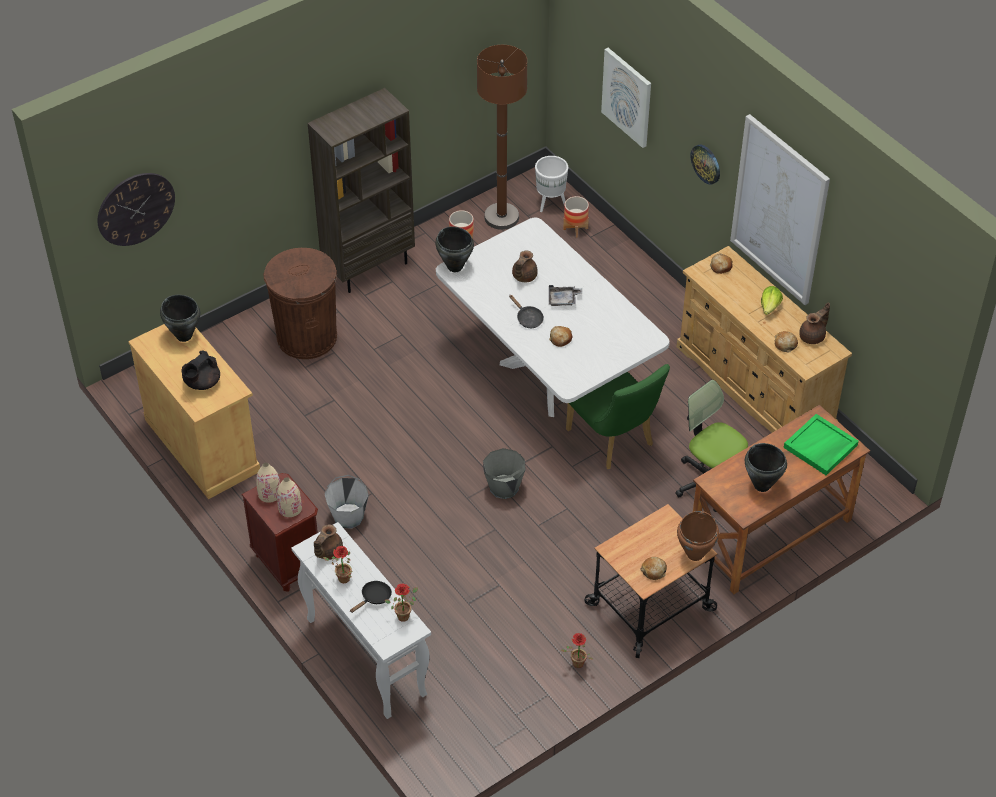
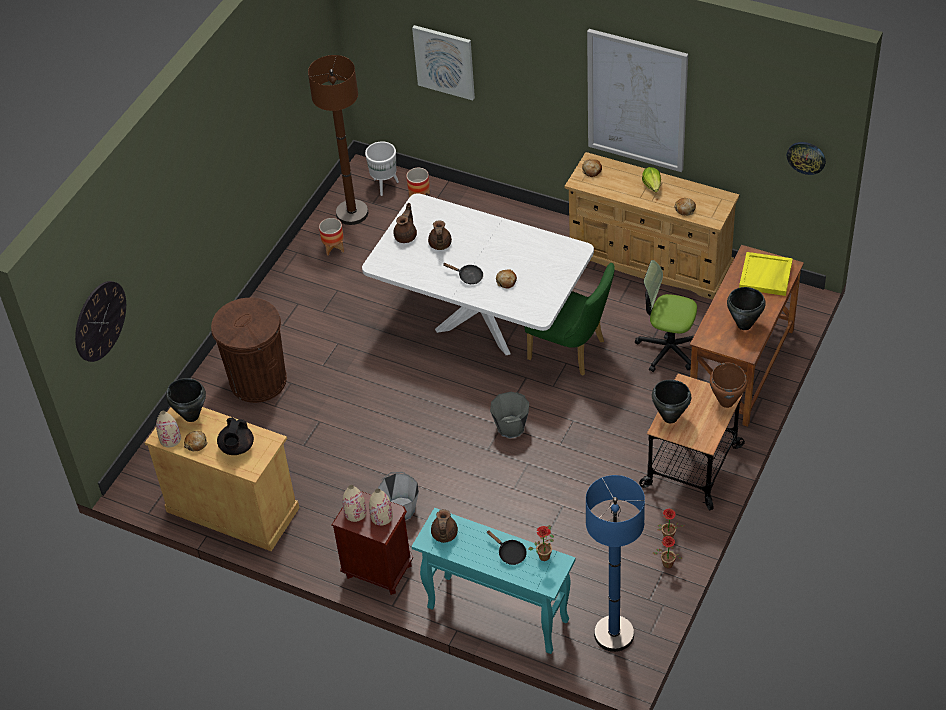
camera: 25 degrees left, 0 degrees up
white console table [292,522,431,719] -> turquoise console table [412,508,576,654]
brown bookcase [308,88,415,293] -> none
potted plant [323,546,353,583] -> potted plant moved to [653,536,682,568]
black frying pan [350,581,392,613] -> black frying pan turned 120 degrees clockwise [487,530,527,565]
black cooking pot [435,226,474,272] -> black cooking pot moved to [652,380,691,423]
grey tray [549,285,582,306] -> none
bread [640,557,667,580] -> bread moved to [184,431,208,451]
wall clock [691,145,720,185] -> wall clock moved to [787,142,826,175]
green tray [784,414,859,475] -> yellow tray [739,252,793,296]
brown teapot [799,302,830,344] -> brown teapot moved to [393,203,417,243]
none -> beige vase [156,411,181,447]
none -> blue floor lamp [586,475,645,652]

